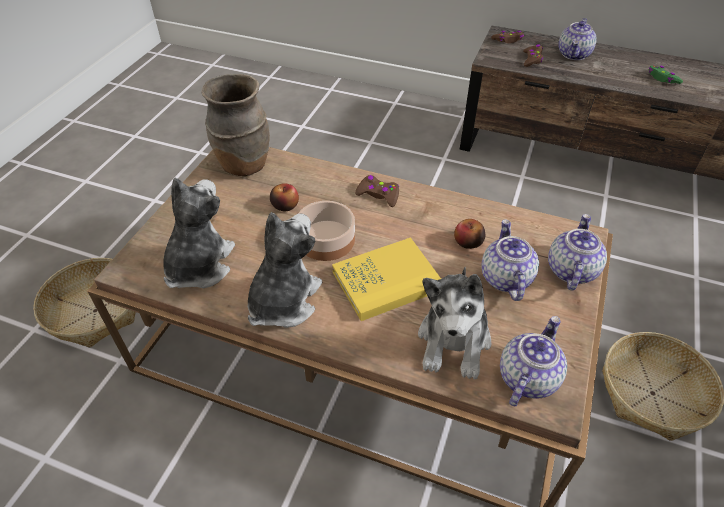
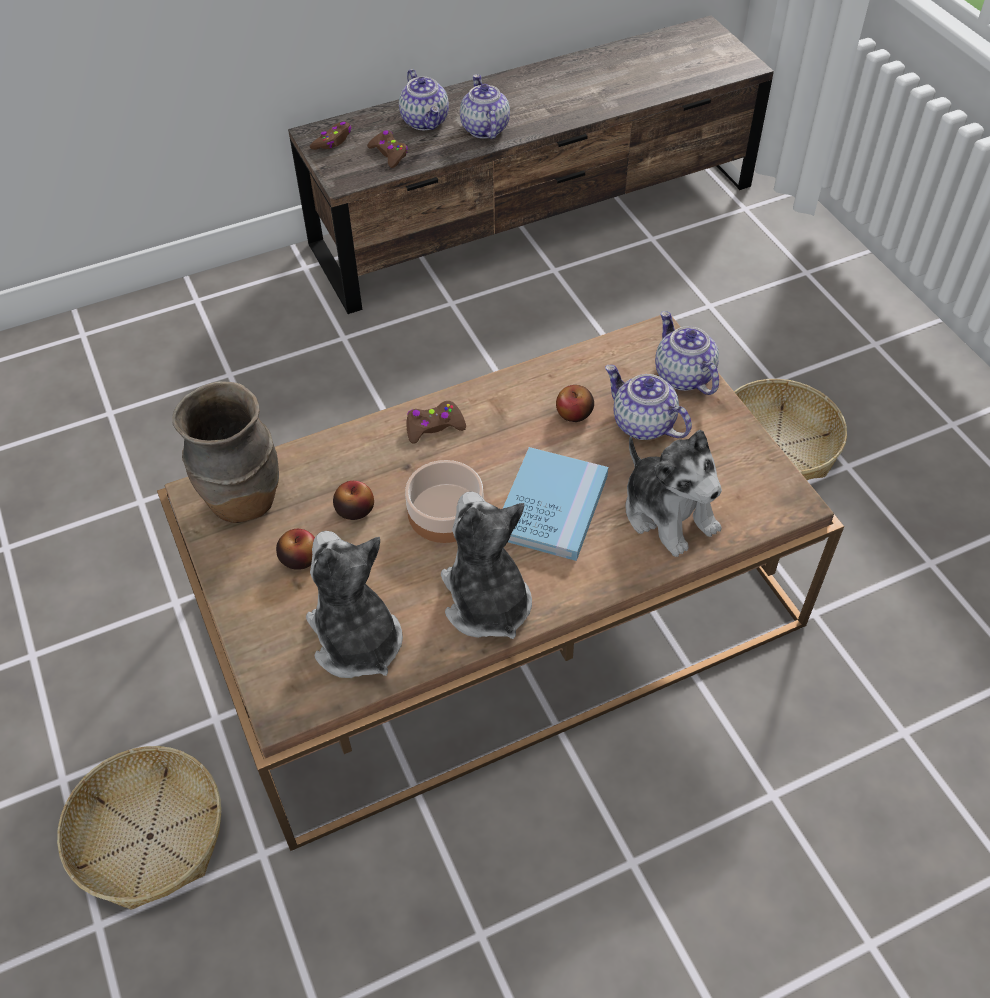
camera: 45 degrees left, 5 degrees up
yellow book [332,237,441,321] -> blue book [503,447,608,561]
teapot [500,316,567,406] -> teapot moved to [460,74,510,139]
green game controller [649,65,683,84] -> none
none -> apple [276,529,315,570]

